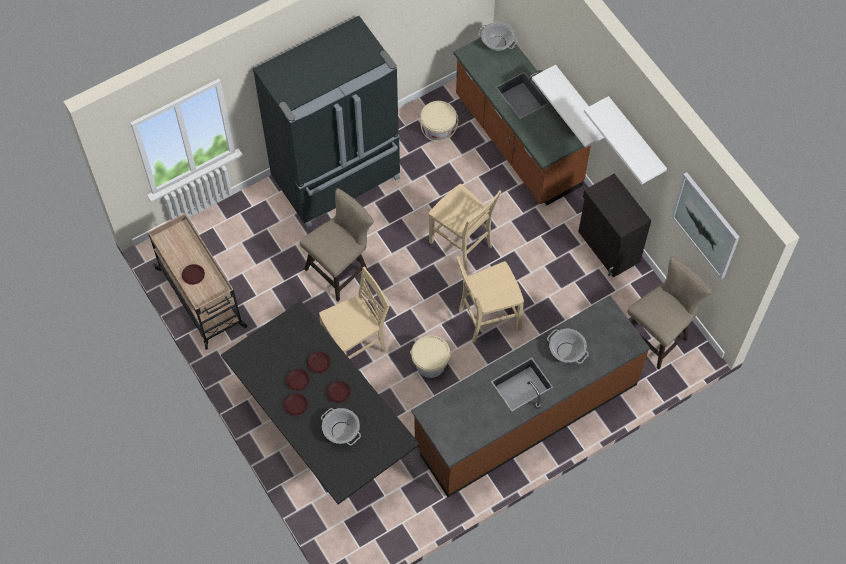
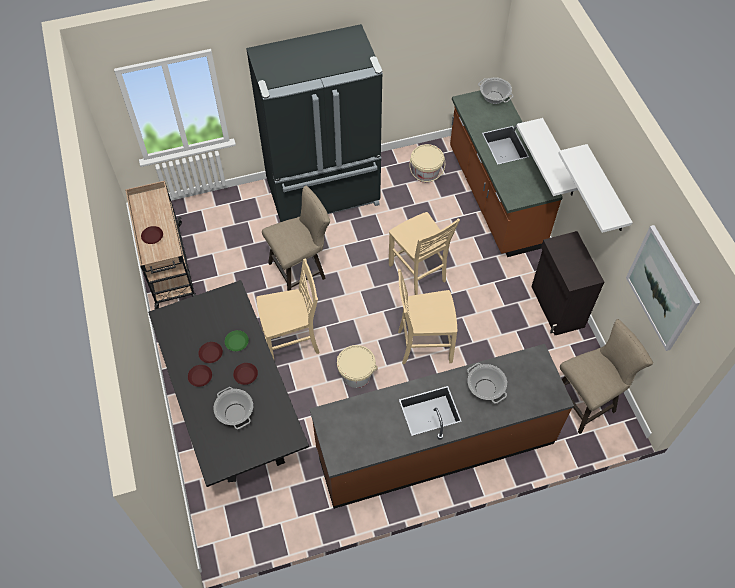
camera: 15 degrees right, 5 degrees down
brown plate [307,352,331,373] -> green plate [225,330,249,351]

